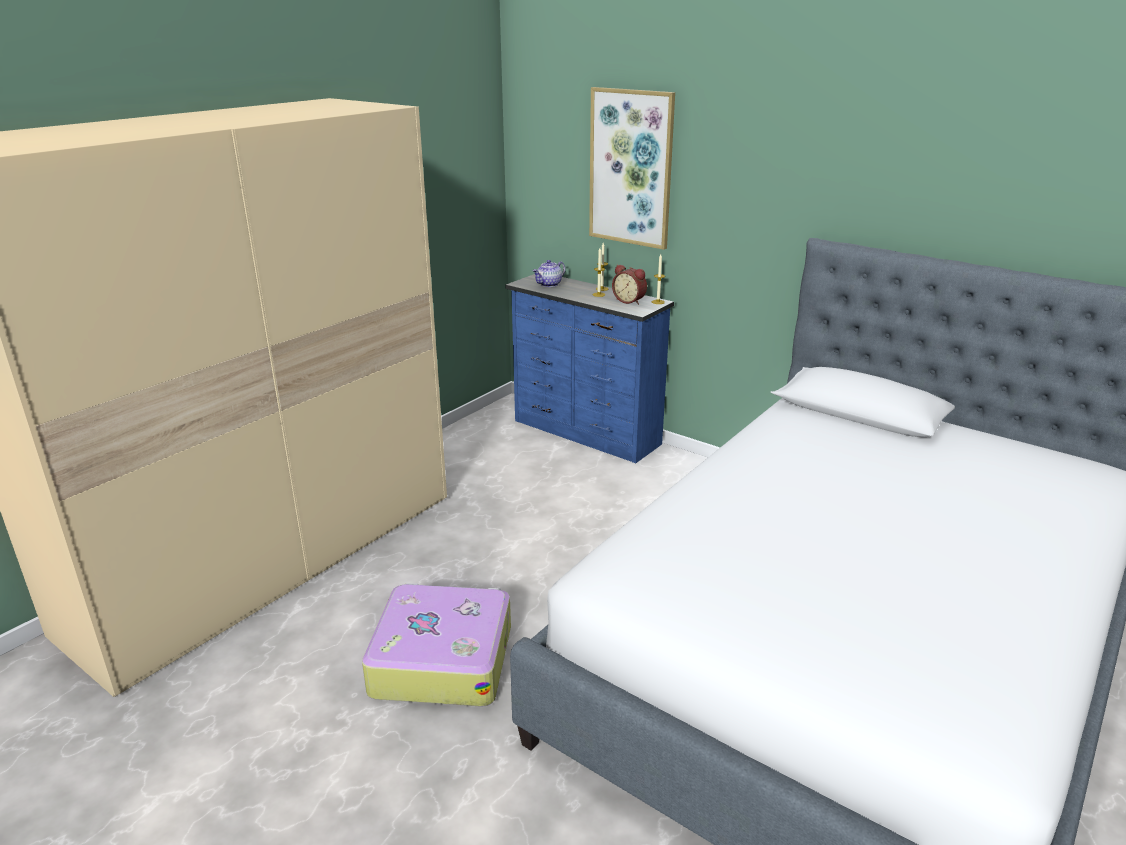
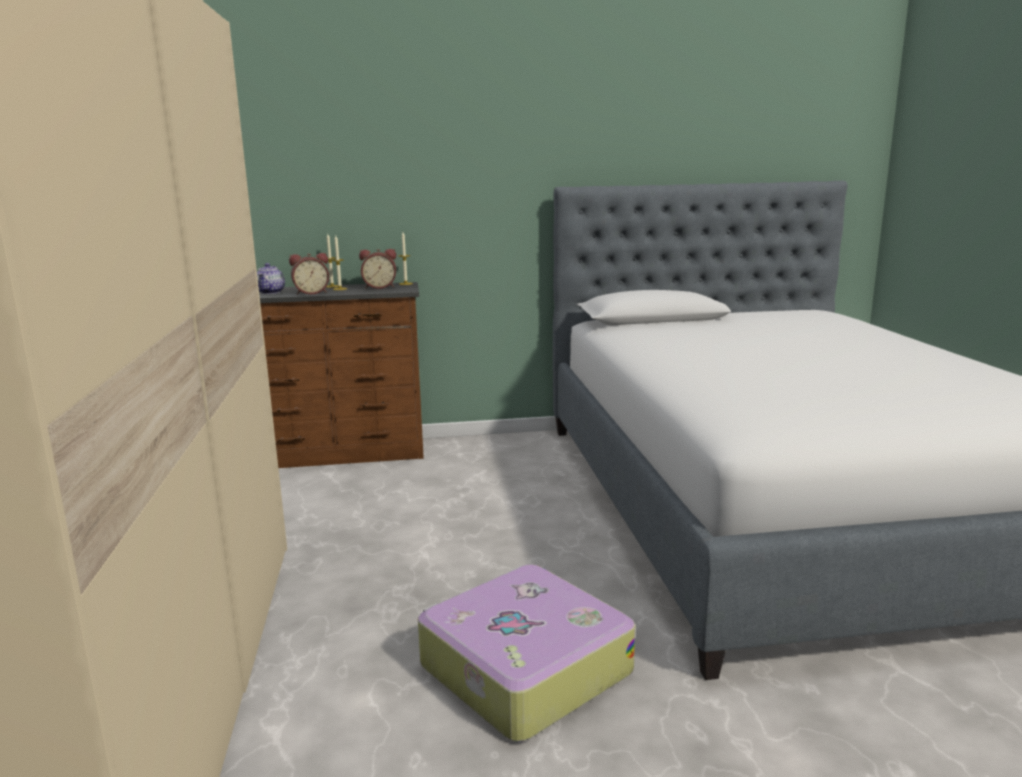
camera: 45 degrees left, 10 degrees down
blue dresser [506,274,674,463] -> brown dresser [259,282,424,468]
picture [589,87,675,250] -> none
none -> alarm clock [289,253,329,295]

